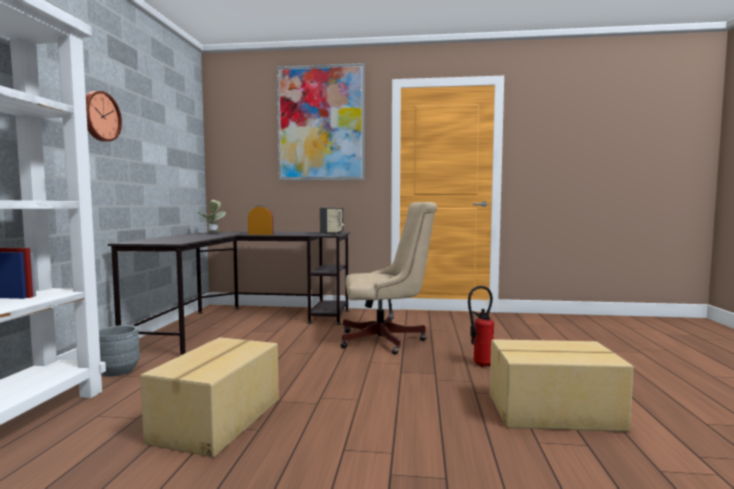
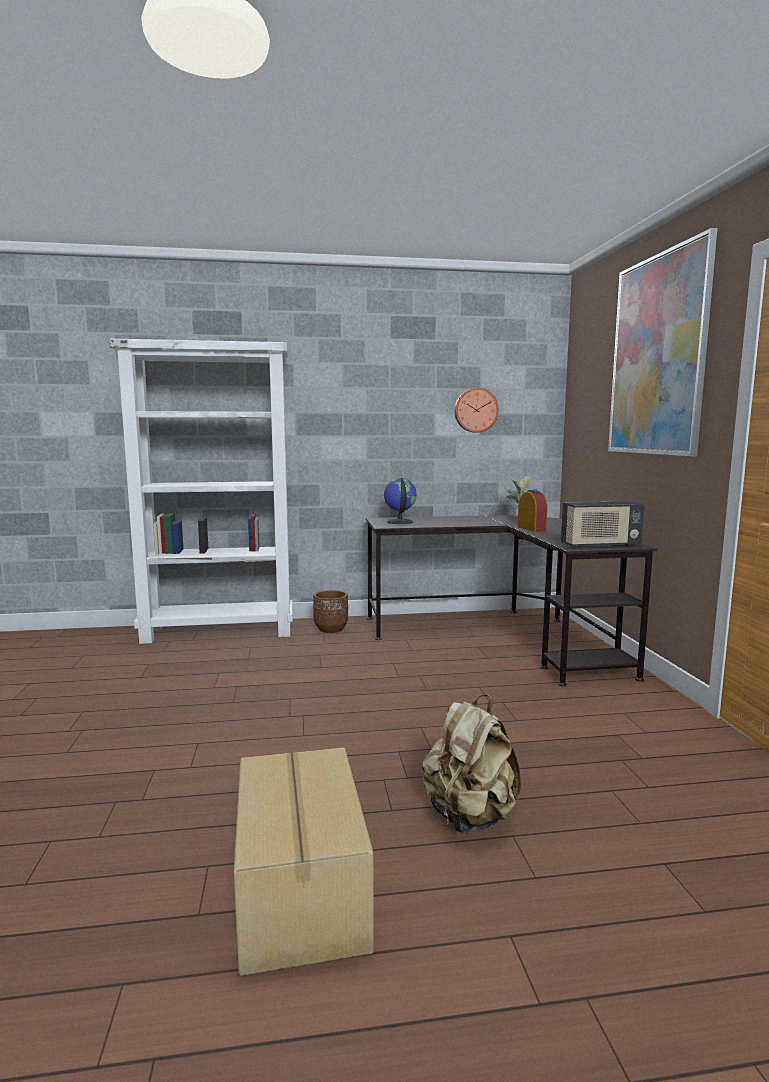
camera: 75 degrees right, 5 degrees up
wall clock [86,91,122,142] -> wall clock moved to [454,388,498,433]
grey planter [99,325,140,376] -> brown planter [313,590,348,633]
cardboard box [140,337,279,457] -> none
beige office chair [340,202,437,355] -> none
fire extinguisher [468,286,494,367] -> beige backpack [422,695,521,833]
none -> globe [384,478,417,524]

